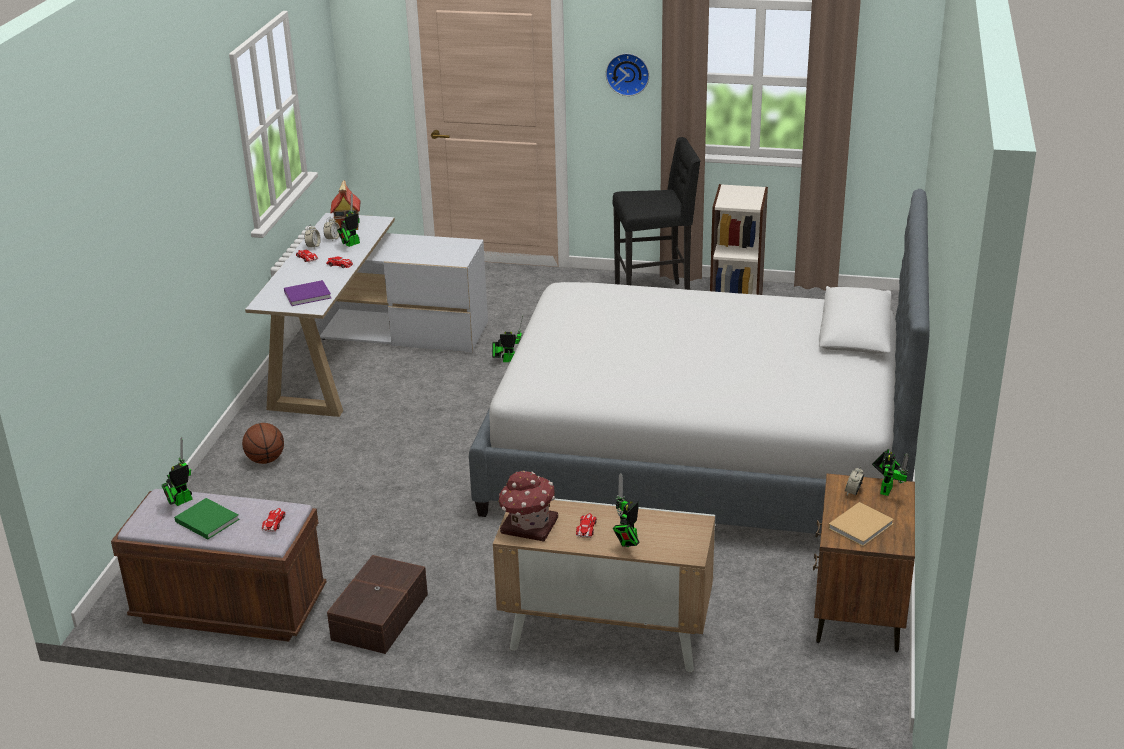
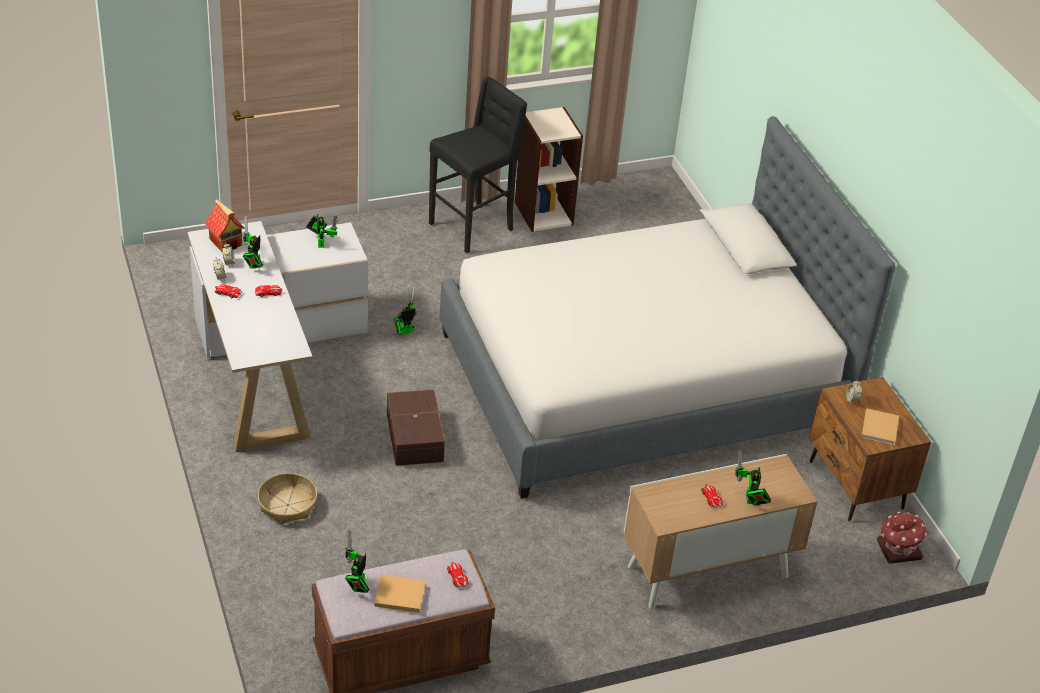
camera: 35 degrees left, 10 degrees up
green book [174,498,240,539] -> beige book [375,575,426,613]
basketball [242,423,284,464] -> basket [258,473,317,524]
purple book [284,280,331,306] -> none
brown storage box [327,555,428,654] -> brown storage box moved to [387,390,445,466]
toy house [498,471,558,541] -> toy house moved to [877,512,927,564]
wall clock [606,53,649,96] -> none
toy robot [872,449,909,496] -> toy robot moved to [306,214,338,248]

